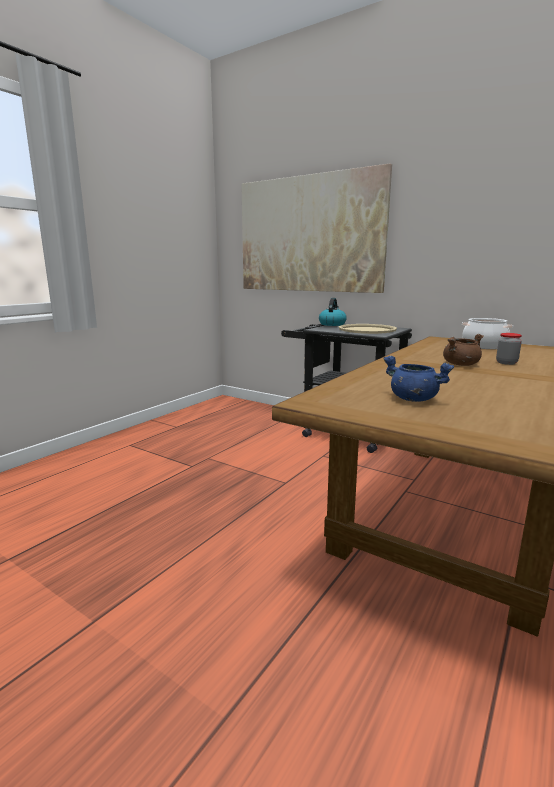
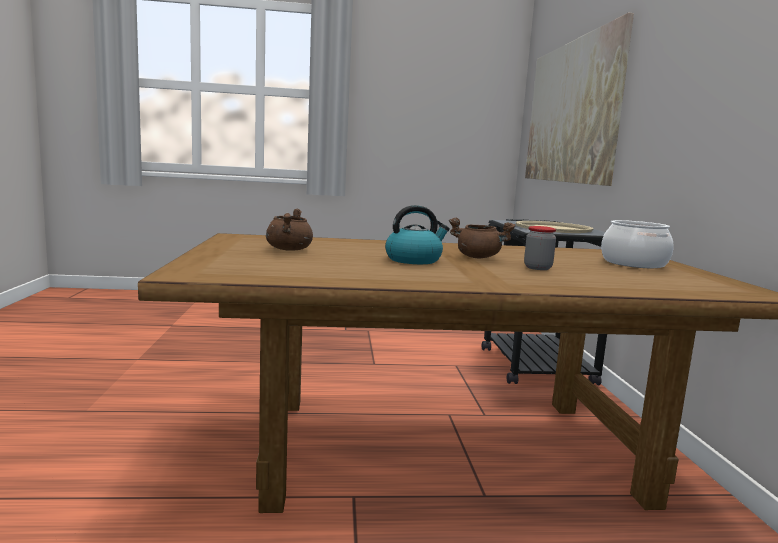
camera: 50 degrees right, 5 degrees down
kettle [319,298,347,326] -> kettle moved to [385,205,450,264]
blue cooking pot [383,356,454,402] -> brown cooking pot [266,208,313,251]

